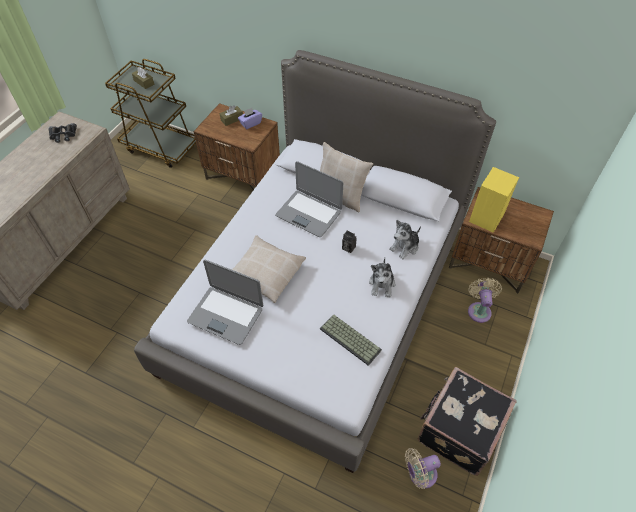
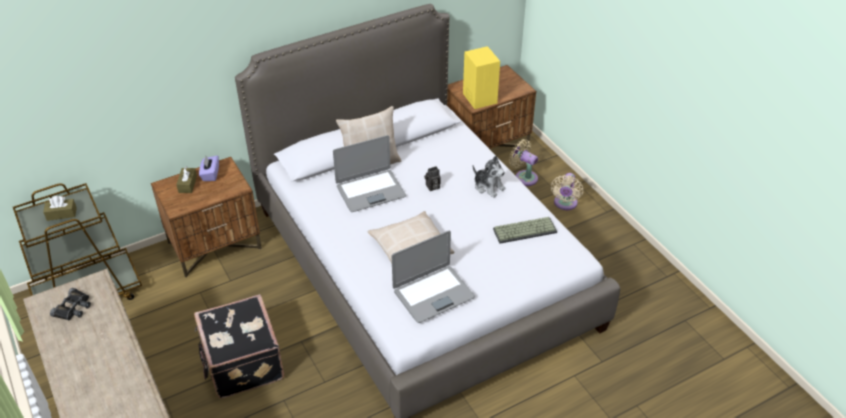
camera: 55 degrees left, 10 degrees down
plush toy [389,220,421,259] -> none
beige fan [405,448,441,489] -> beige fan moved to [551,173,583,210]
black suitcase [418,367,517,476] -> black suitcase moved to [194,294,285,398]

